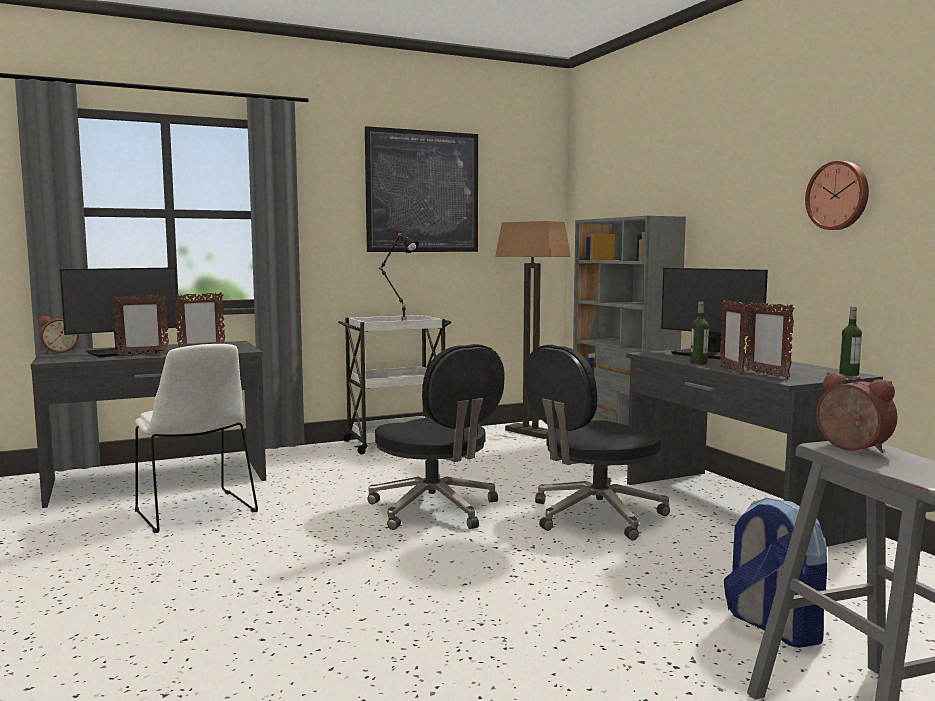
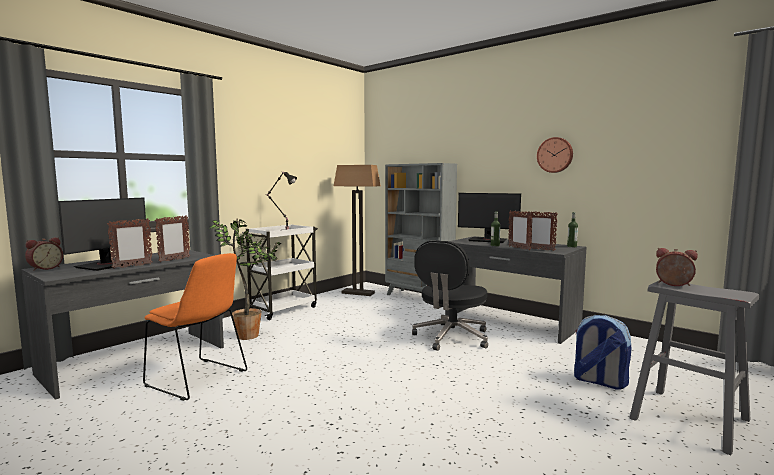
camera: 25 degrees left, 0 degrees up
white chair [135,344,258,533] -> orange chair [143,253,247,401]
picture [365,126,478,252] -> none
black office chair [368,344,505,530] -> none
none -> potted plant [209,219,282,340]

